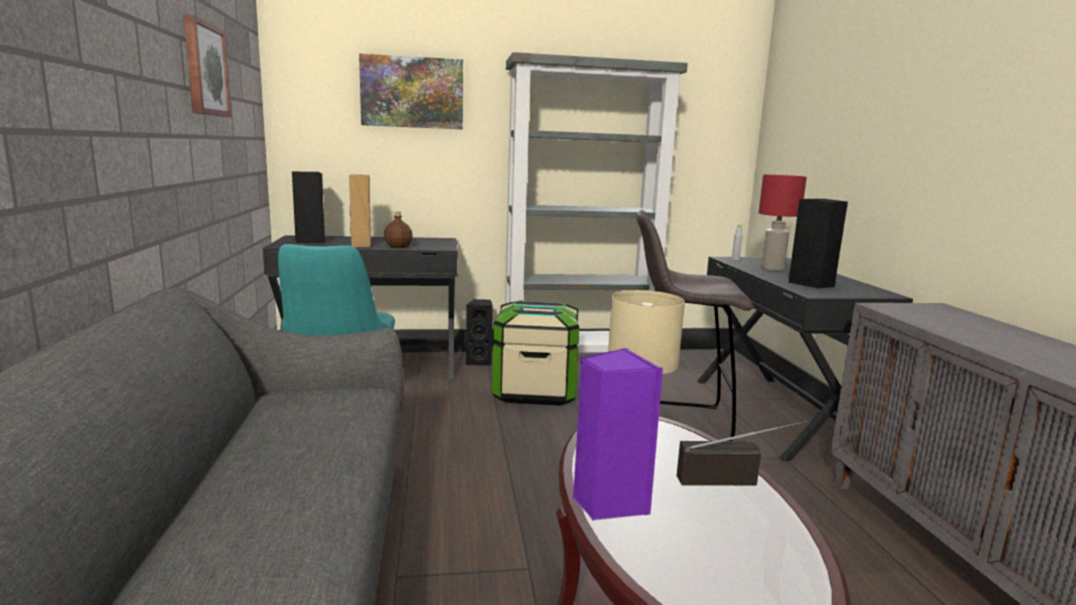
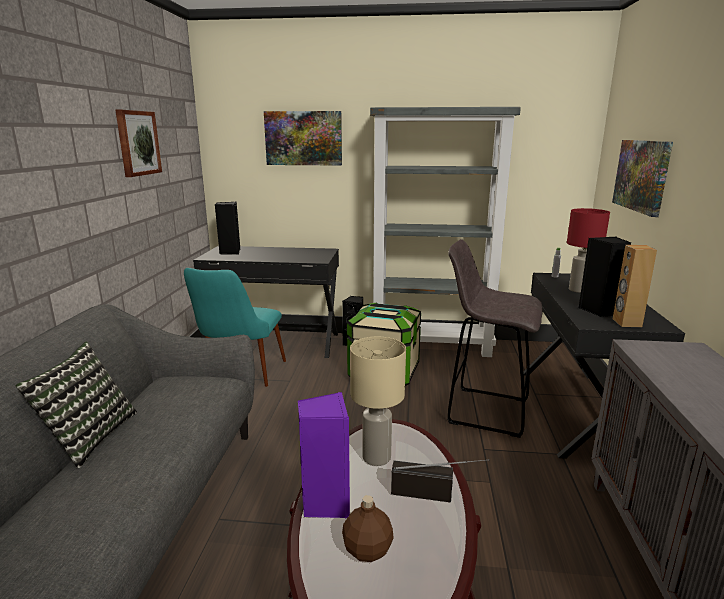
camera: 15 degrees right, 5 degrees up
brown speaker [349,174,371,247] -> brown speaker moved to [613,245,657,327]
brown bottle [384,212,413,248] -> brown bottle moved to [342,495,394,562]
none -> pillow [16,342,137,468]
none -> picture [612,140,673,217]

